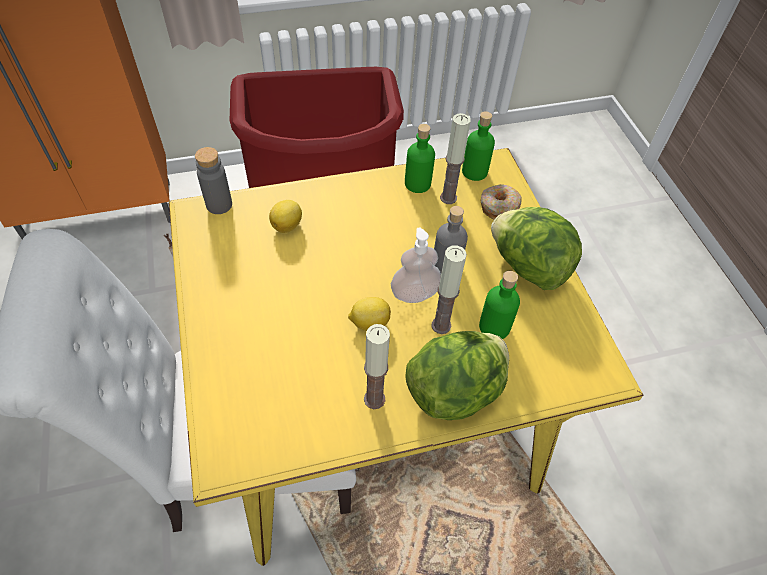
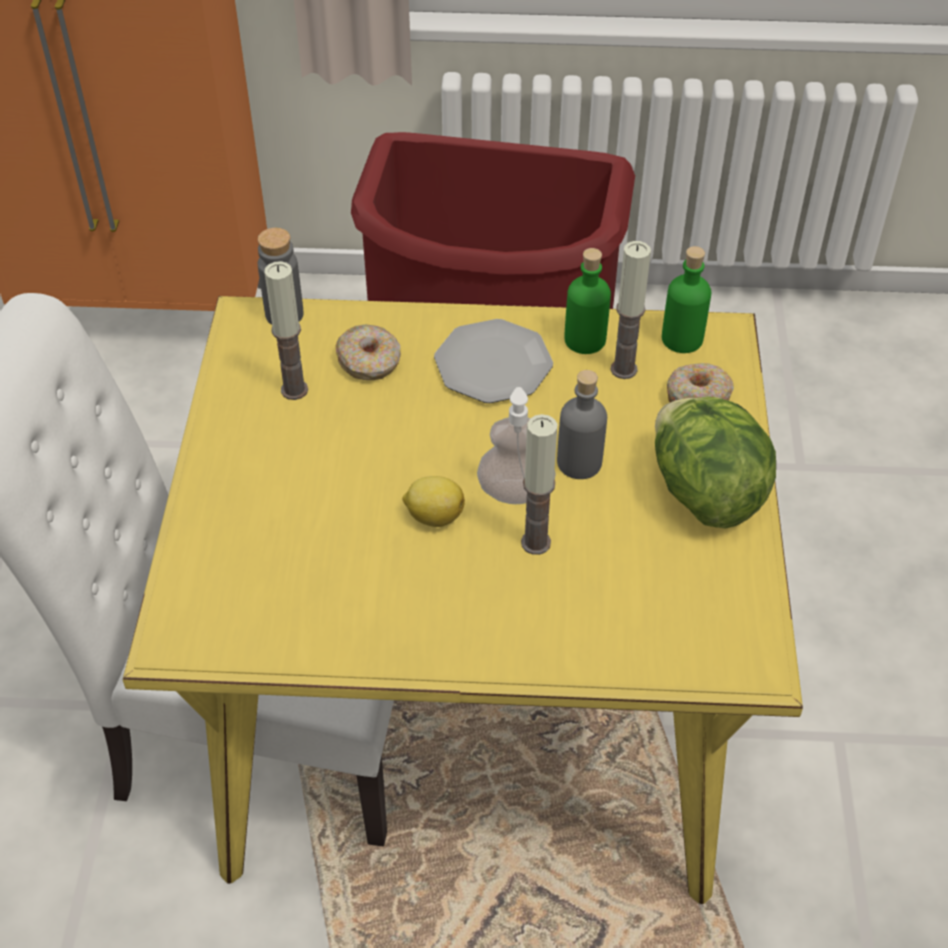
camera: 20 degrees right, 5 degrees down
lemon [269,200,302,233] -> donut [336,325,401,380]
candle [364,324,390,409] -> candle moved to [264,261,308,400]
lettuce [405,331,509,420] -> none
green bottle [479,271,520,339] -> none
none -> plate [434,319,553,403]

